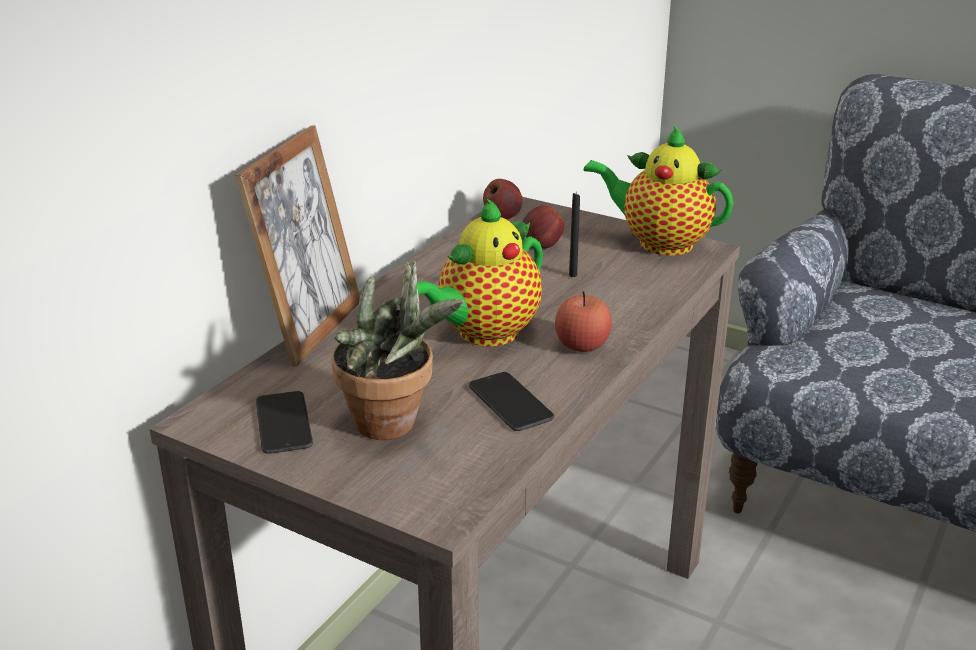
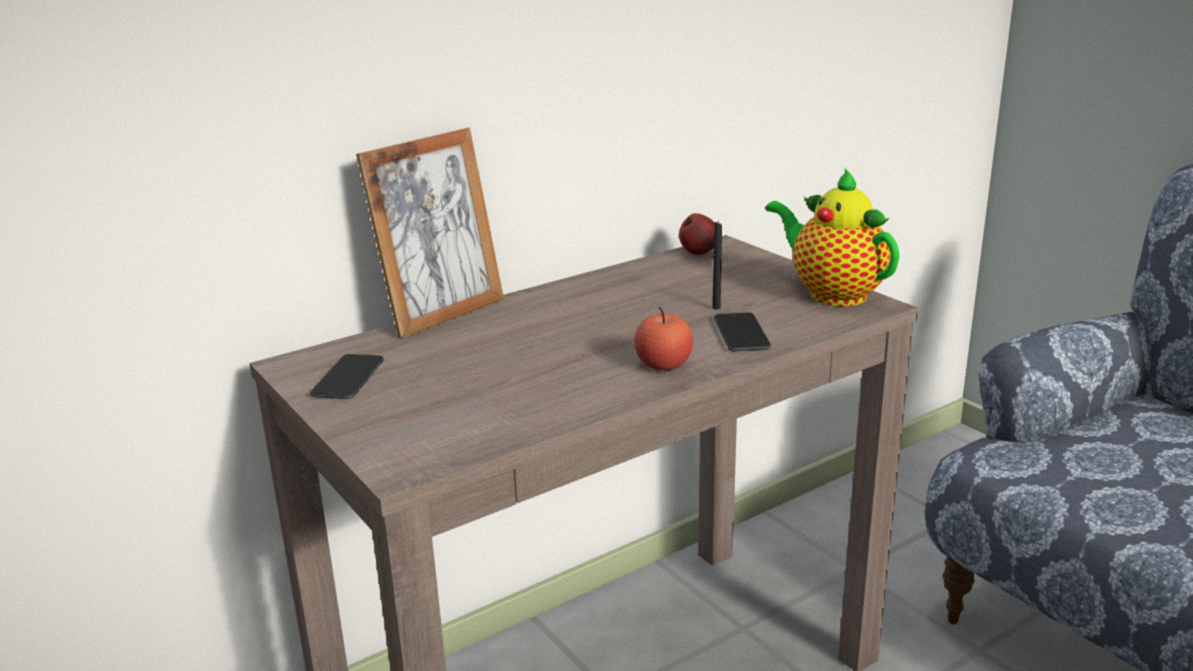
camera: 25 degrees right, 5 degrees down
potted plant [331,261,464,440] -> none
teapot [417,199,543,347] -> none
phone [469,372,554,431] -> phone moved to [714,312,771,351]
apple [523,205,564,248] -> none

